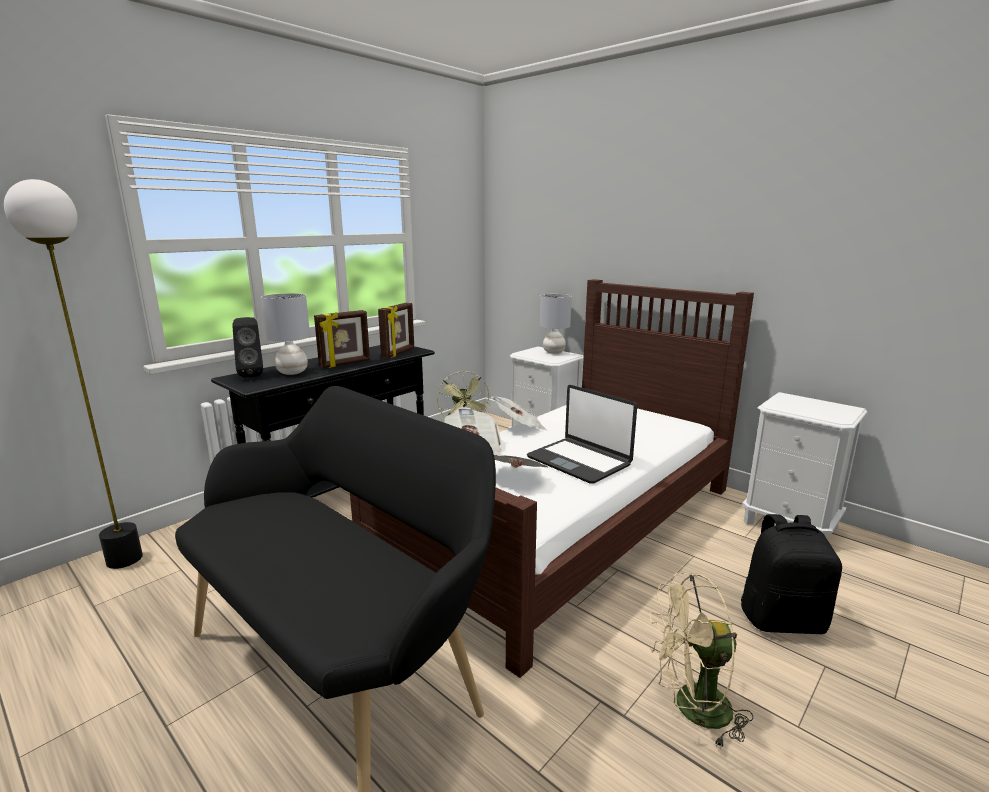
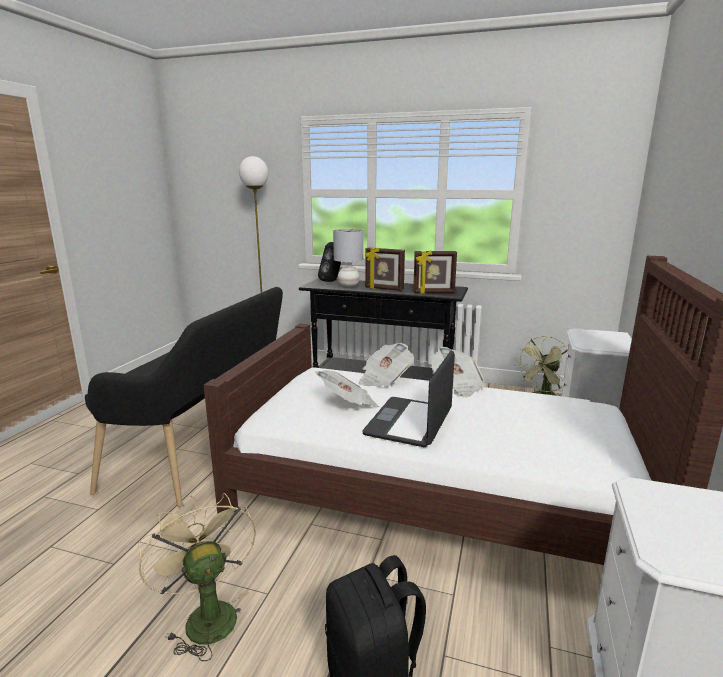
camera: 65 degrees right, 0 degrees up
grey table lamp [540,294,572,354] -> none

